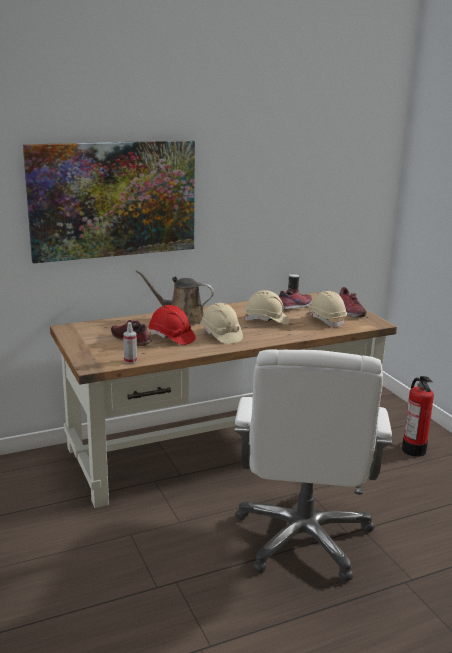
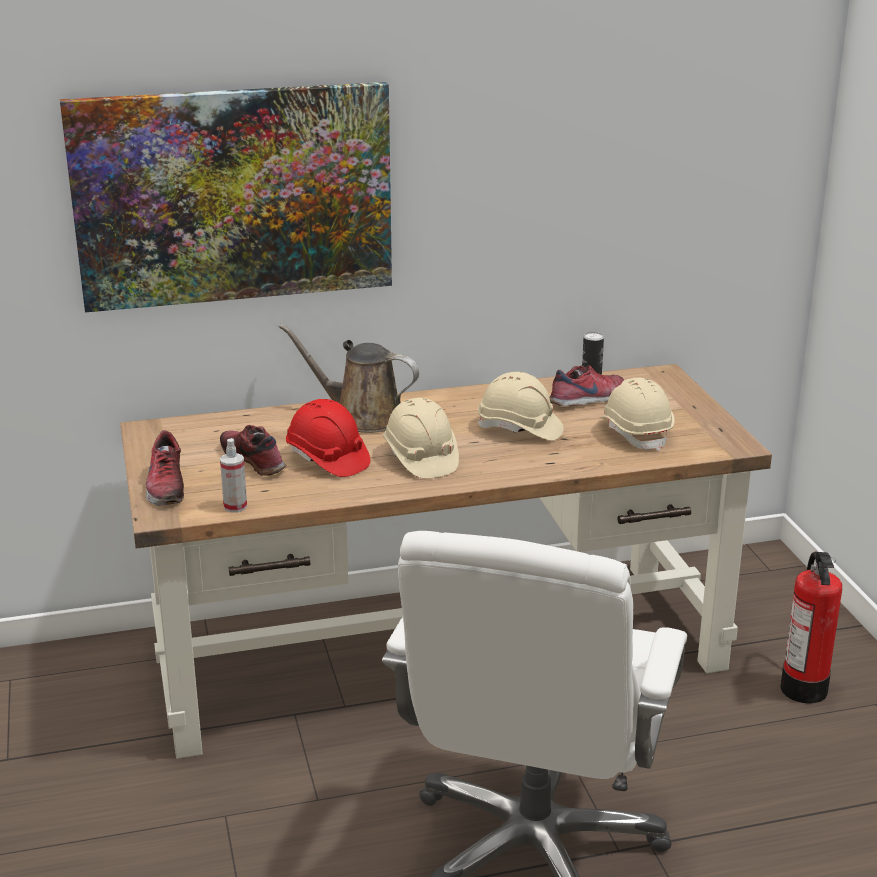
camera: 10 degrees right, 5 degrees up
shoe [339,287,366,318] -> shoe moved to [146,430,184,506]

